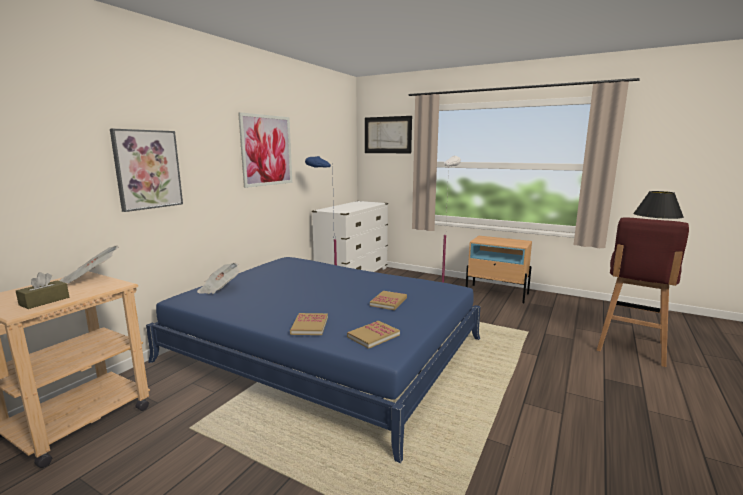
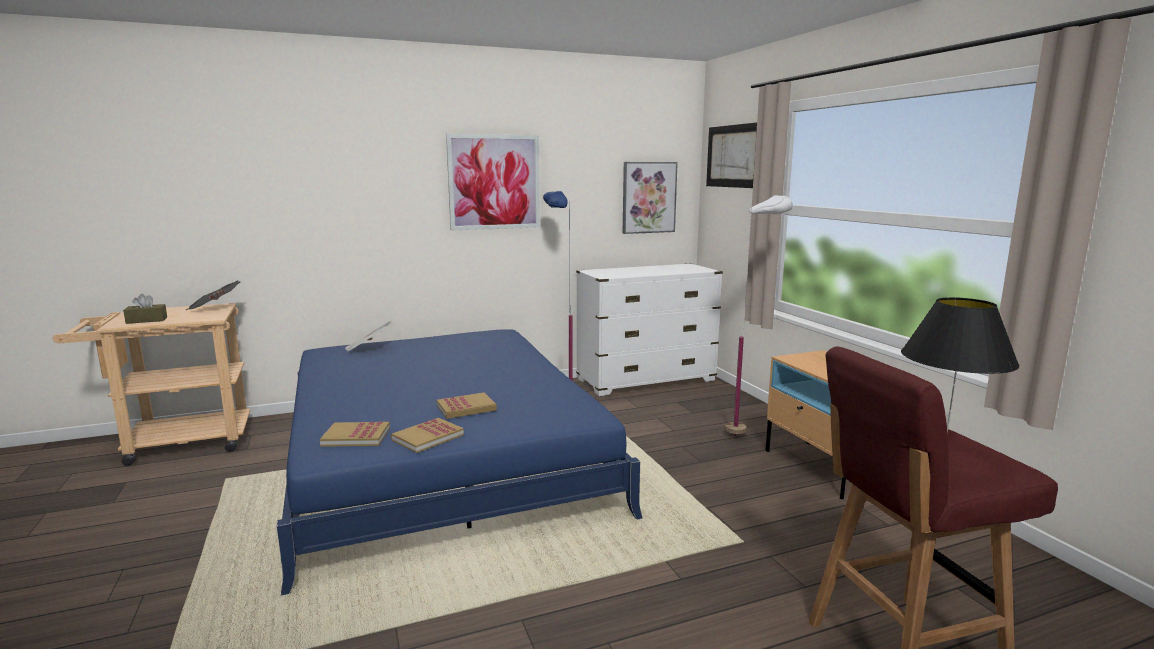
camera: 40 degrees right, 0 degrees up
picture [110,129,183,212] -> picture moved to [623,162,678,234]
book [290,313,328,335] -> book moved to [391,418,464,453]

